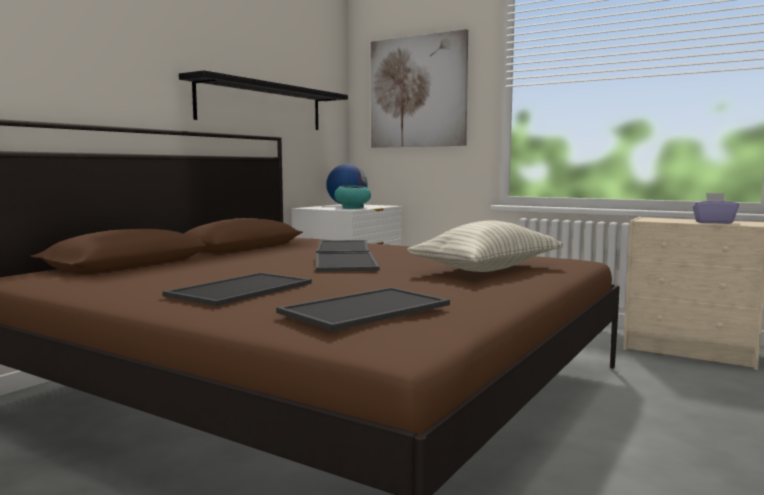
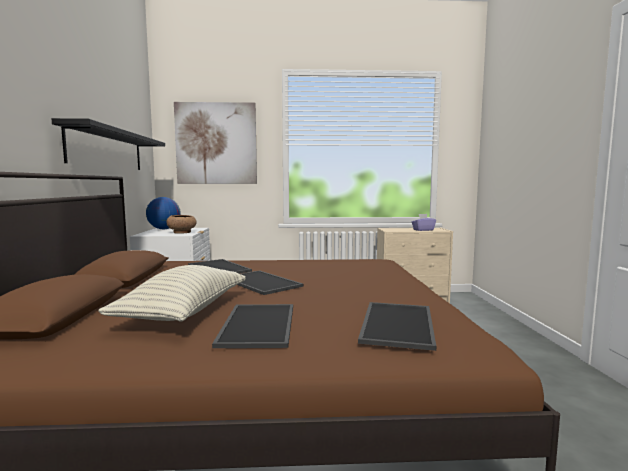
camera: 35 degrees left, 0 degrees up
turquoise bowl [334,186,371,209] -> brown bowl [166,215,197,234]
pillow [407,220,563,272] -> pillow moved to [98,265,246,322]

